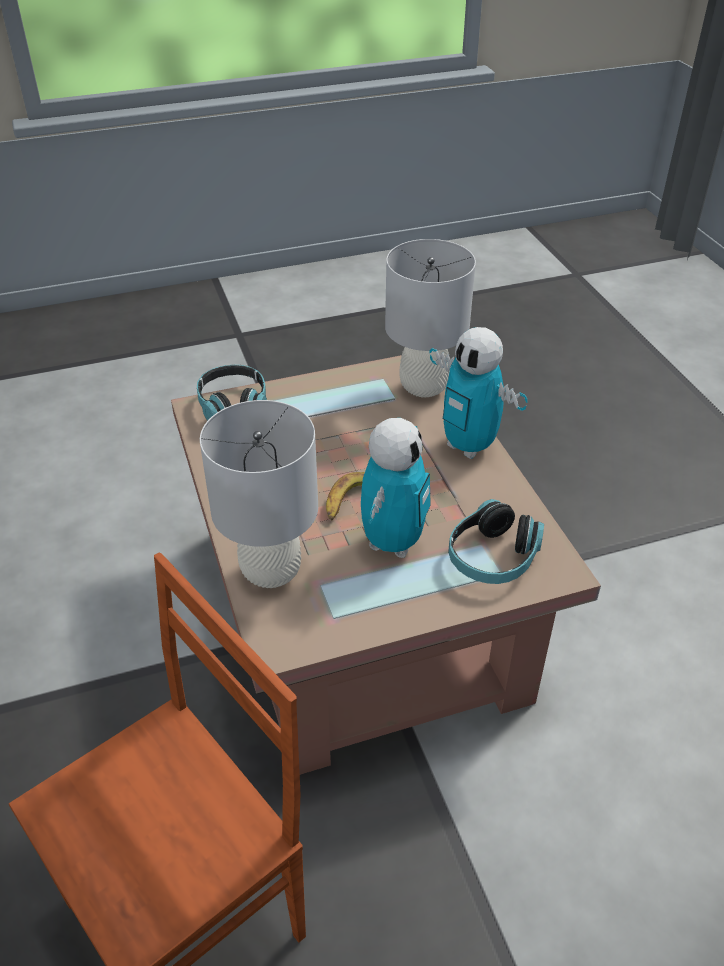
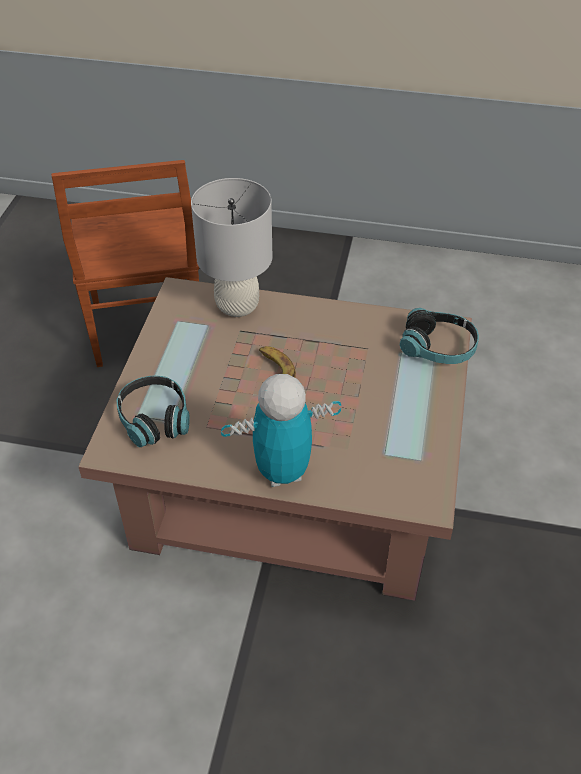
camera: 120 degrees right, 5 degrees up
toy robot [361,418,431,558] -> none
grey table lamp [385,239,476,398] -> none

